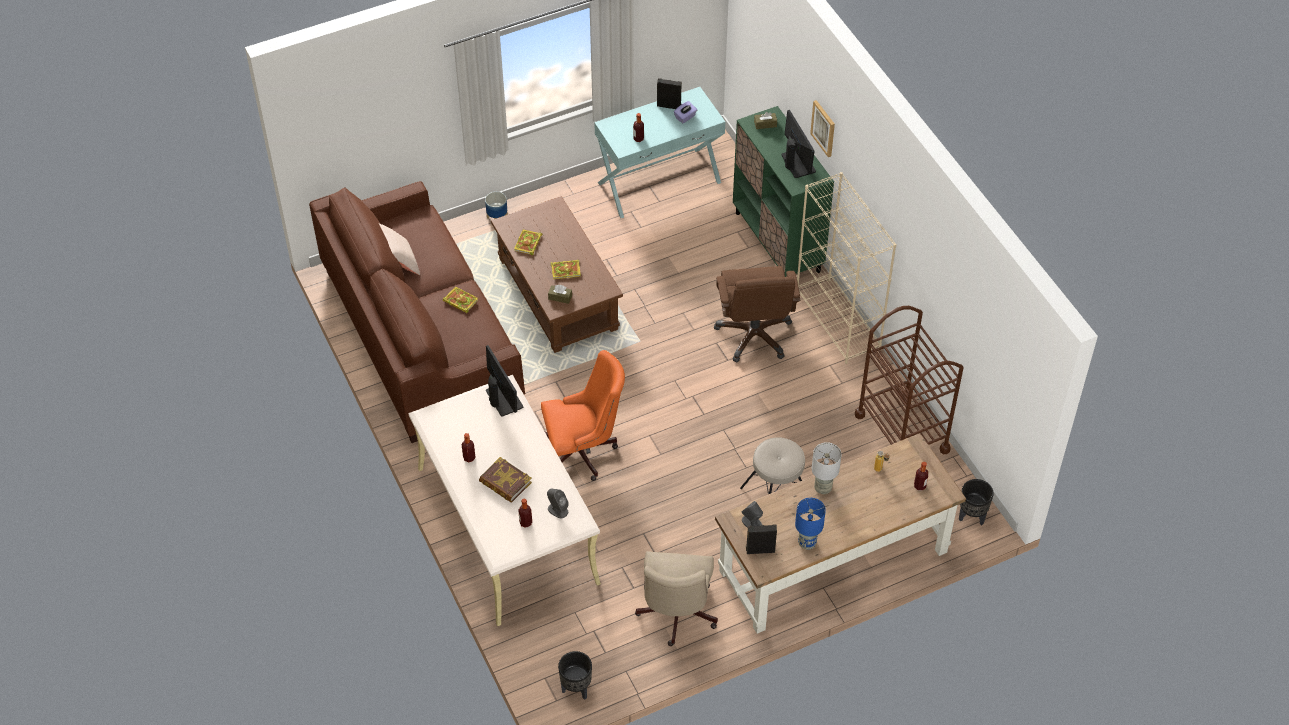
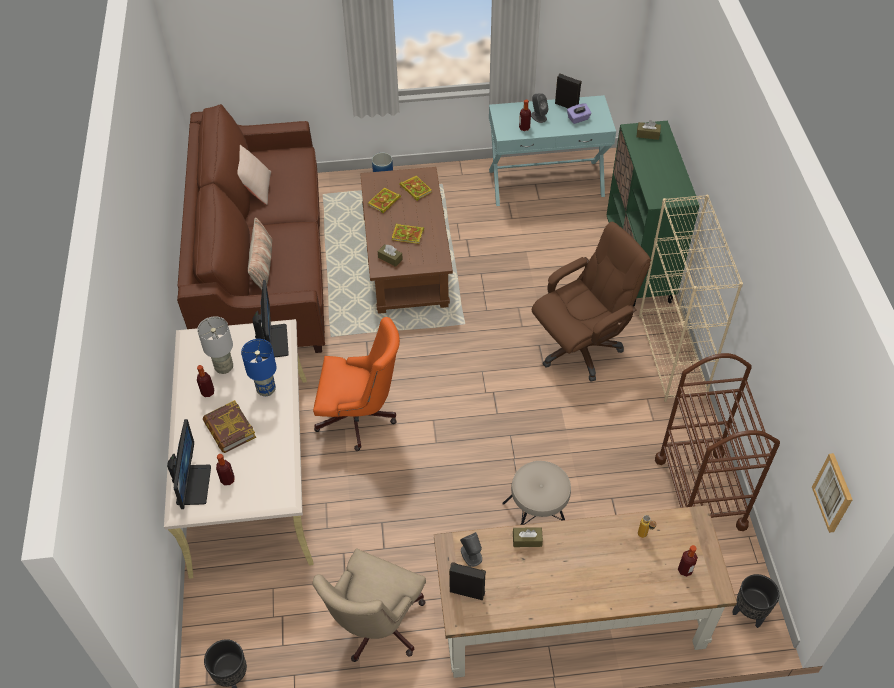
camera: 20 degrees right, 0 degrees up
book [443,286,478,313] -> book moved to [399,176,432,201]
grey speaker [547,489,569,518] -> grey speaker moved to [531,93,549,123]
brown office chair [714,266,800,362] -> brown office chair turned 135 degrees counterclockwise [532,222,651,381]
monitor [781,110,816,178] -> monitor moved to [167,419,211,509]
blue table lamp [795,498,826,550] -> blue table lamp moved to [241,339,276,396]
picture [810,100,835,157] -> picture moved to [812,453,853,533]
grey table lamp [812,442,841,494] -> grey table lamp moved to [197,316,233,374]
none -> pillow [248,217,273,290]
none -> brown tissue box [513,527,543,547]

